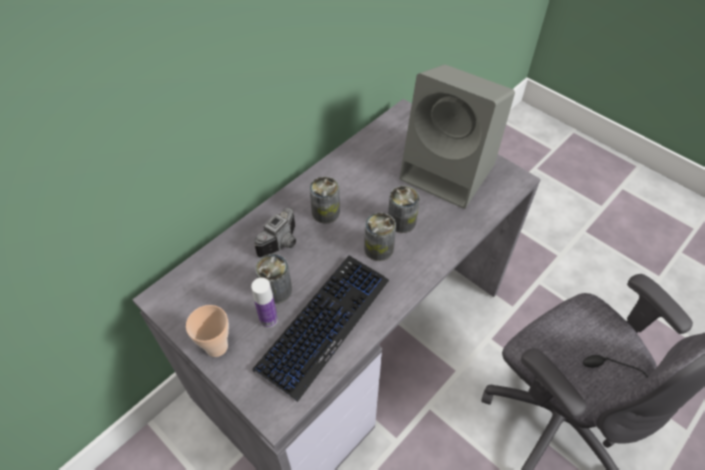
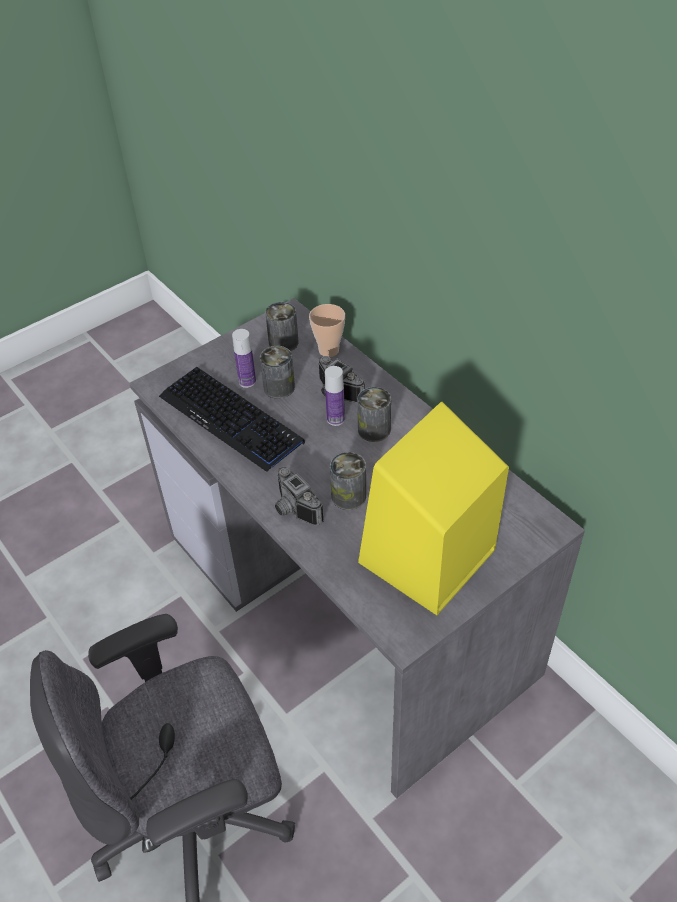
camera: 100 degrees right, 5 degrees down
cup [186,305,229,357] -> cup moved to [309,304,345,357]
can [364,212,396,261] -> can moved to [265,302,299,351]
grey speaker [399,64,515,209] -> yellow speaker [358,402,509,615]
none -> camera [275,467,324,526]
none -> bottle [325,366,345,426]

